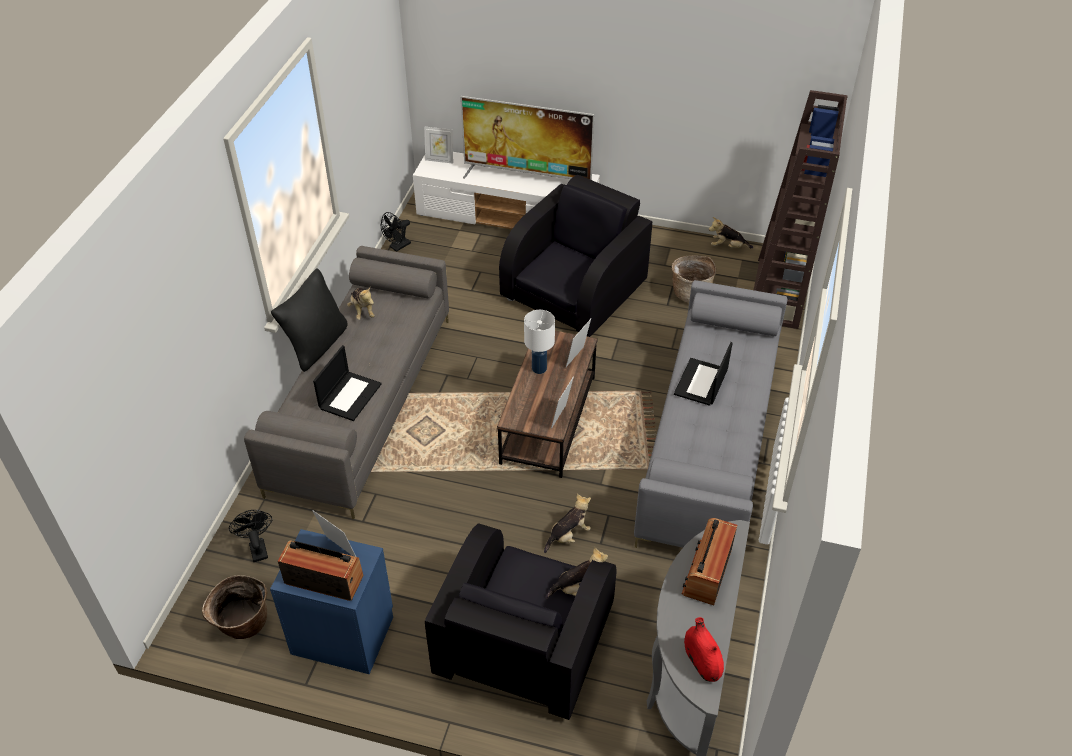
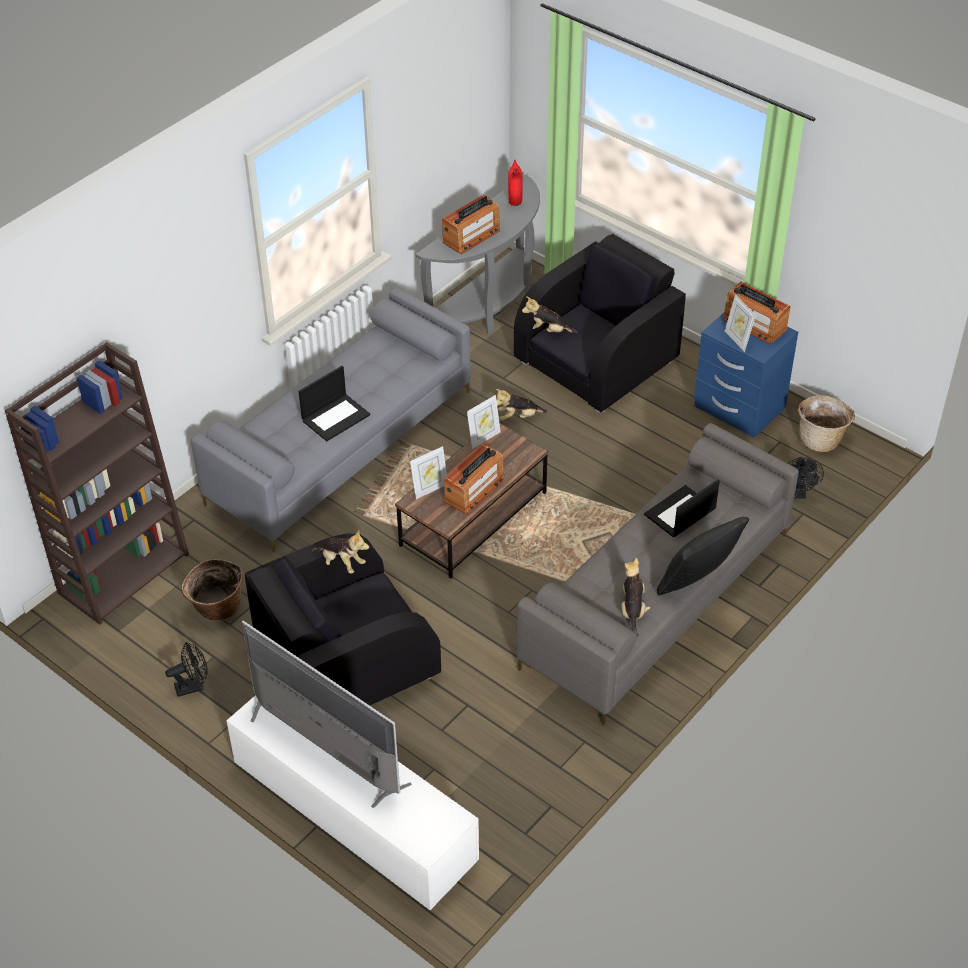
camera: 155 degrees left, 0 degrees up
black fan [381,212,411,252] -> black fan moved to [165,642,208,697]
picture frame [424,126,453,164] -> none
white table lamp [524,310,555,374] -> radio [444,443,505,515]
plush toy [709,217,753,248] -> plush toy moved to [311,530,369,573]

